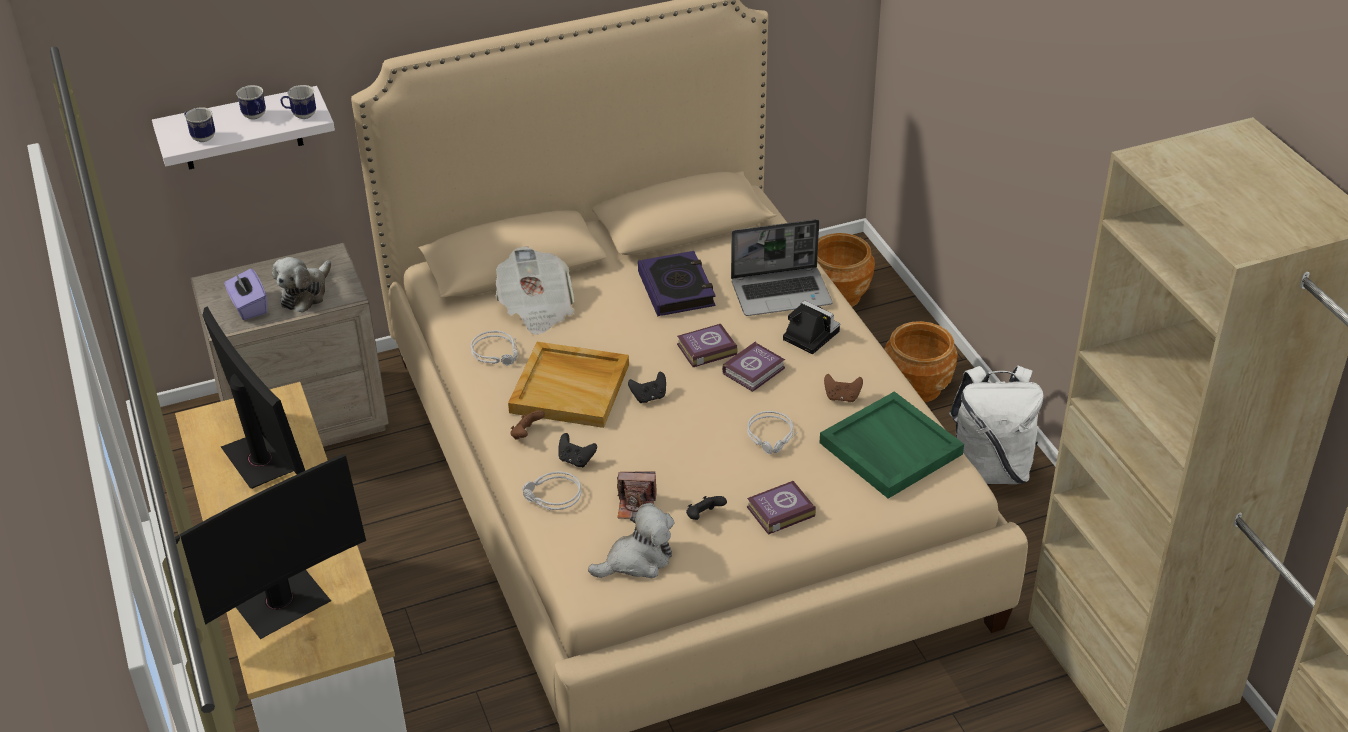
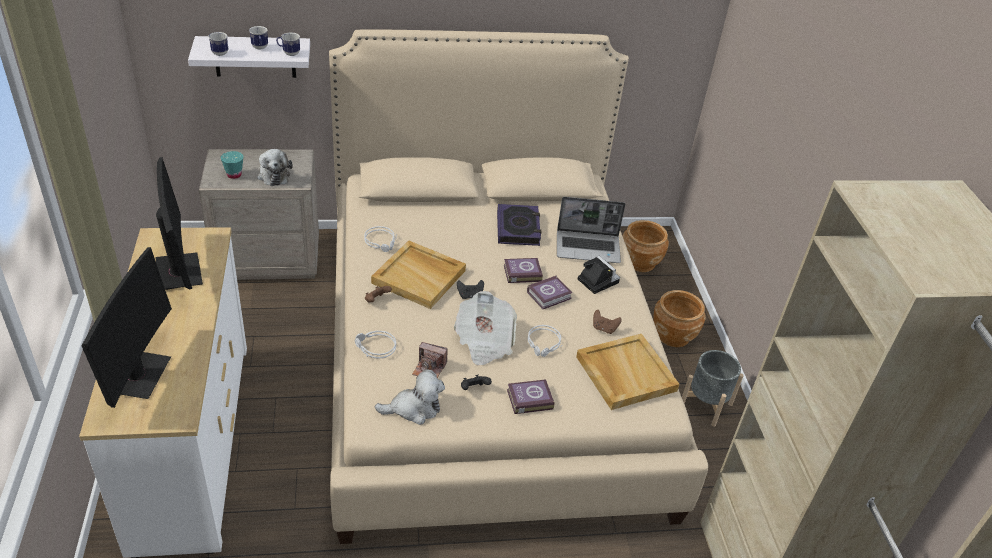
camera: 10 degrees right, 0 degrees up
monitor [175,454,366,639] -> monitor turned 60 degrees counterclockwise [82,247,172,408]
purple tissue box [224,269,267,320] -> turquoise cup [221,151,244,179]
plush toy [272,257,331,313] -> plush toy turned 60 degrees counterclockwise [257,149,293,186]
newspaper [496,246,574,335] -> newspaper moved to [454,291,517,366]
black game controller [558,433,597,467] -> none
green tray [819,391,964,499] -> beige tray [576,334,680,410]
white backpack [949,365,1044,484] -> grey planter [682,350,744,427]

